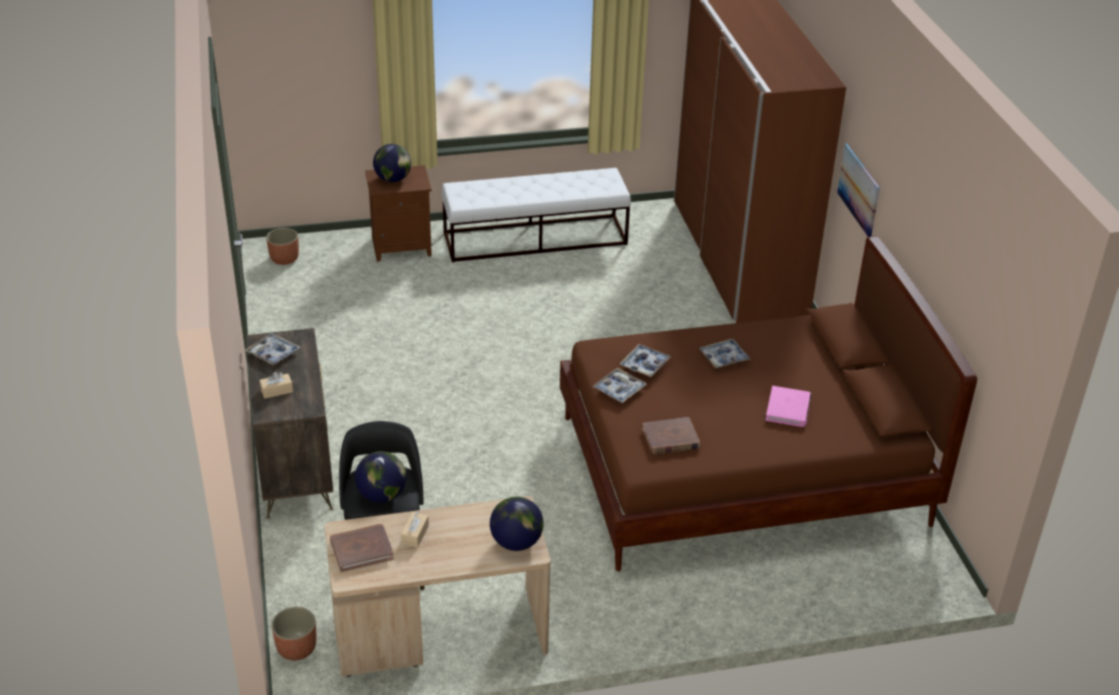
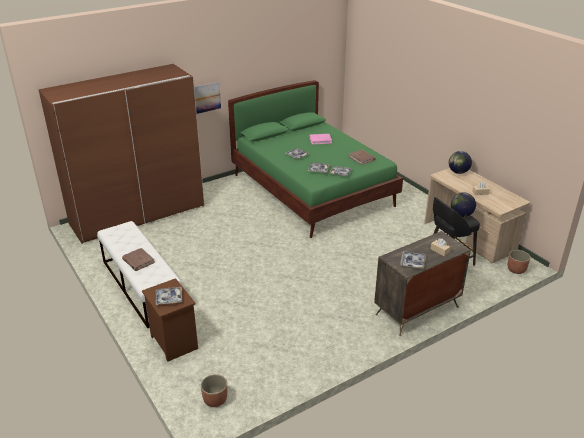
camera: 110 degrees left, 5 degrees down
brown book [330,524,394,572] -> brown book moved to [122,248,155,271]
globe [373,144,411,182] -> tray [156,287,182,305]
brown bed [560,236,977,571] -> green bed [228,80,403,238]

